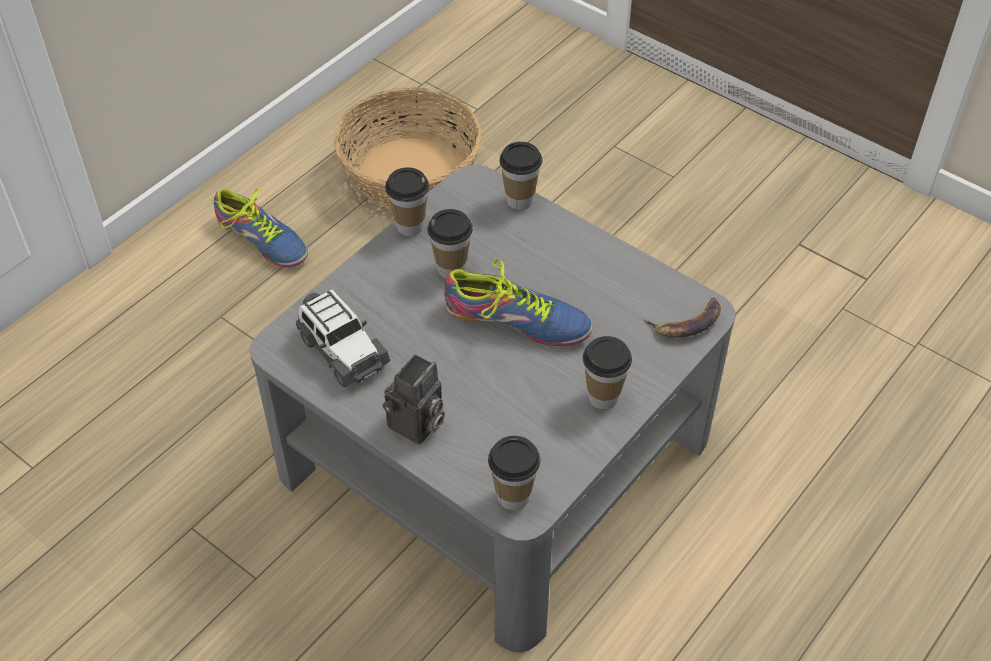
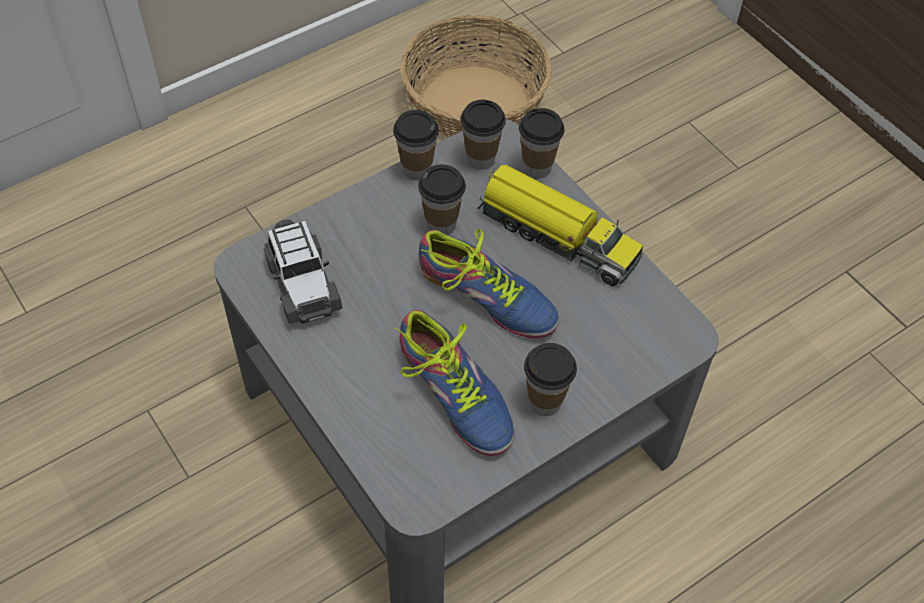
camera: 15 degrees right, 5 degrees up
shoe [209,189,308,267] -> shoe moved to [394,310,515,456]
camera [383,354,445,444] -> none
cup [488,436,541,510] -> cup moved to [460,100,506,170]
banana [644,298,721,338] -> none
none -> toy truck [478,165,643,286]

